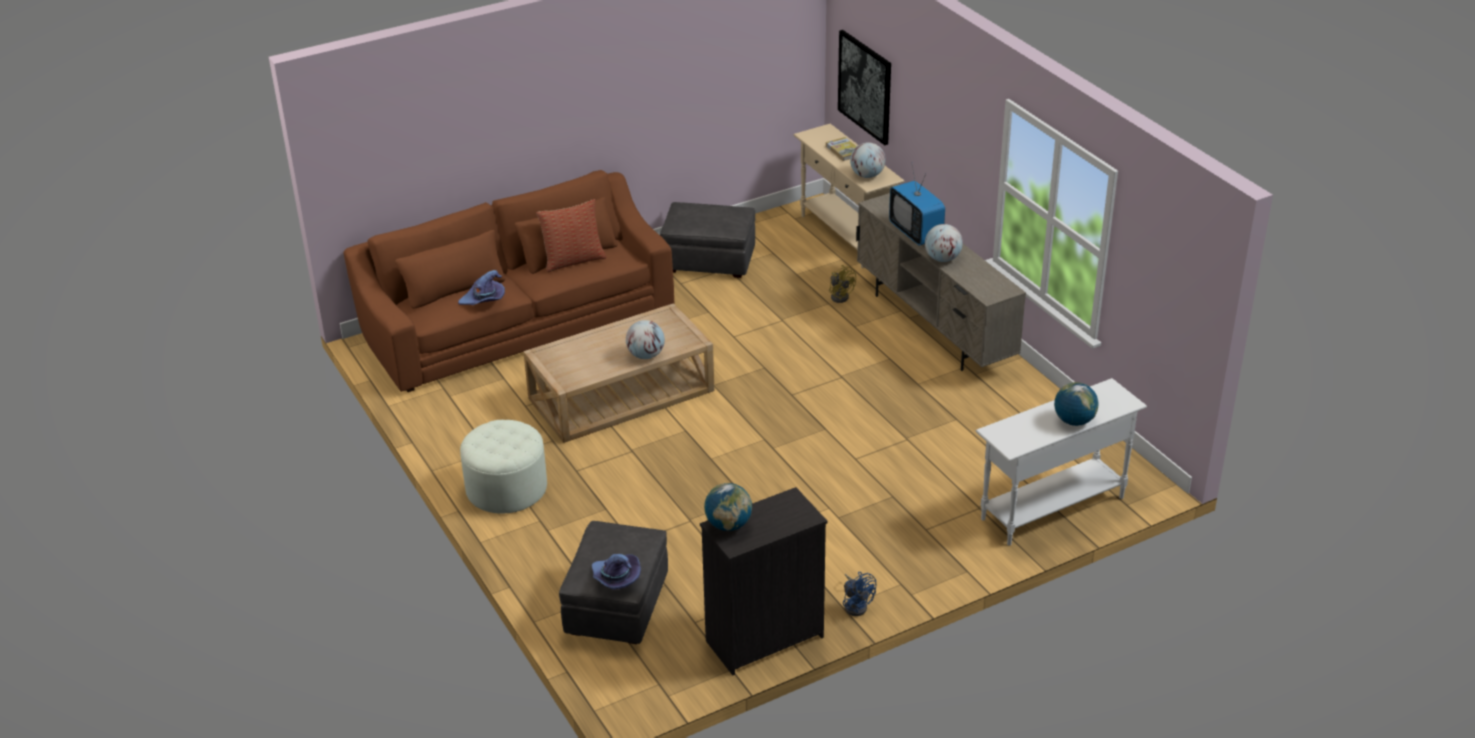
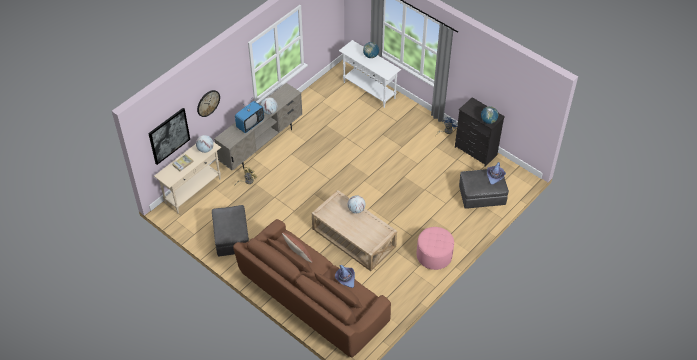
camera: 110 degrees left, 15 degrees up
white ottoman [460,420,547,513] -> pink ottoman [417,227,454,270]
none -> wall clock [197,90,220,117]

